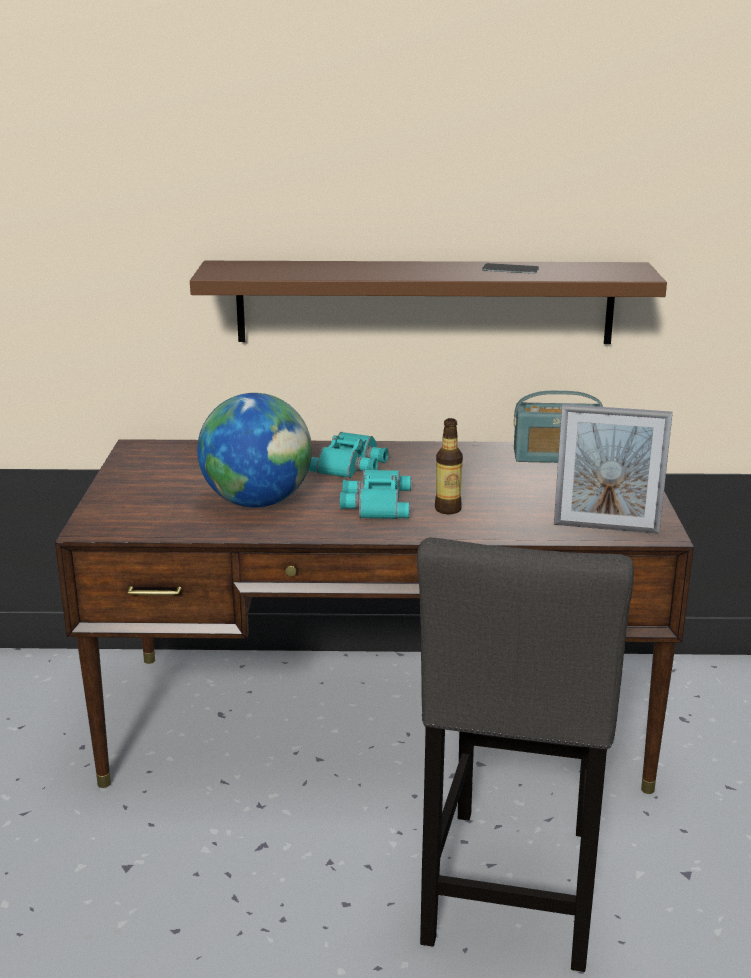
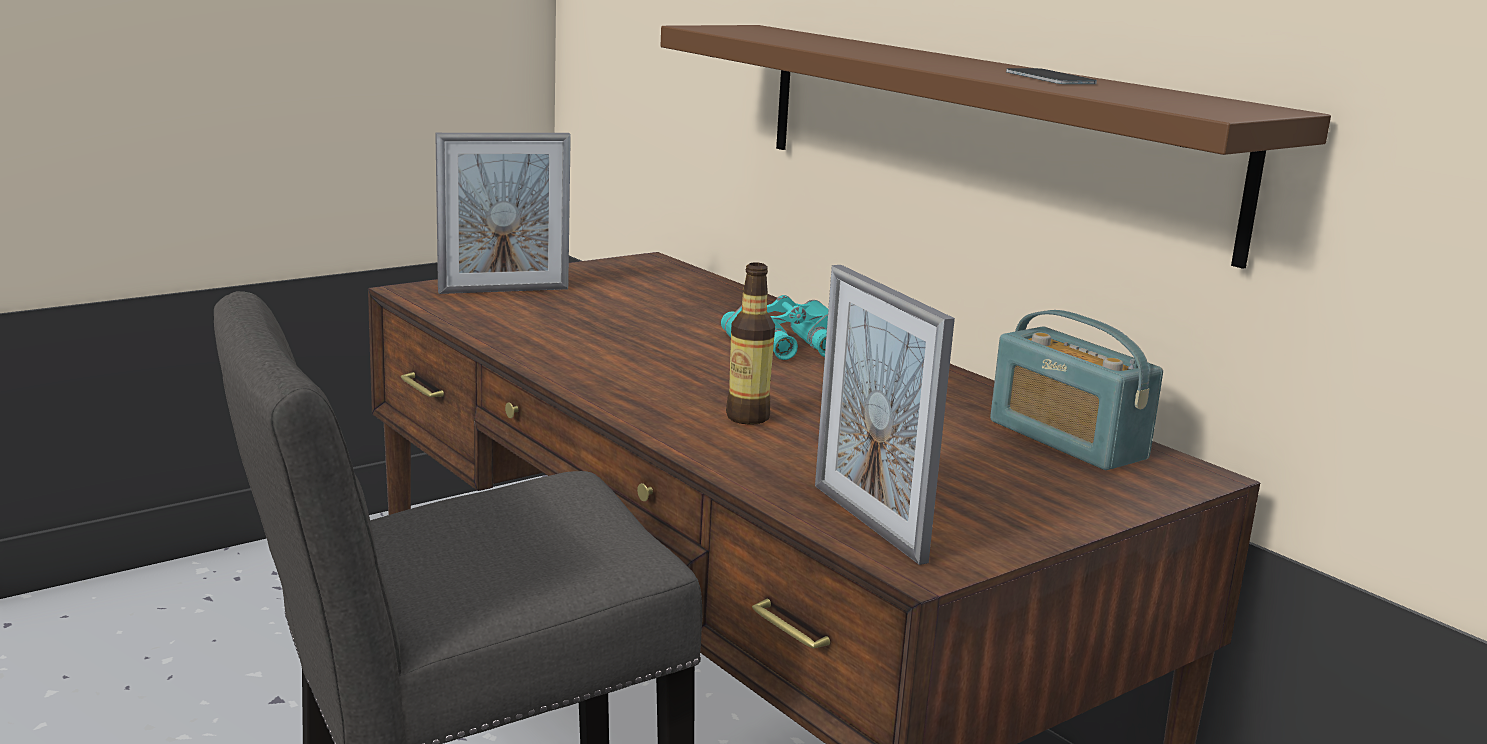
camera: 50 degrees right, 5 degrees down
globe [197,393,312,507] -> none
turquoise binoculars [340,470,411,519] -> none
none -> picture frame [435,133,571,294]

